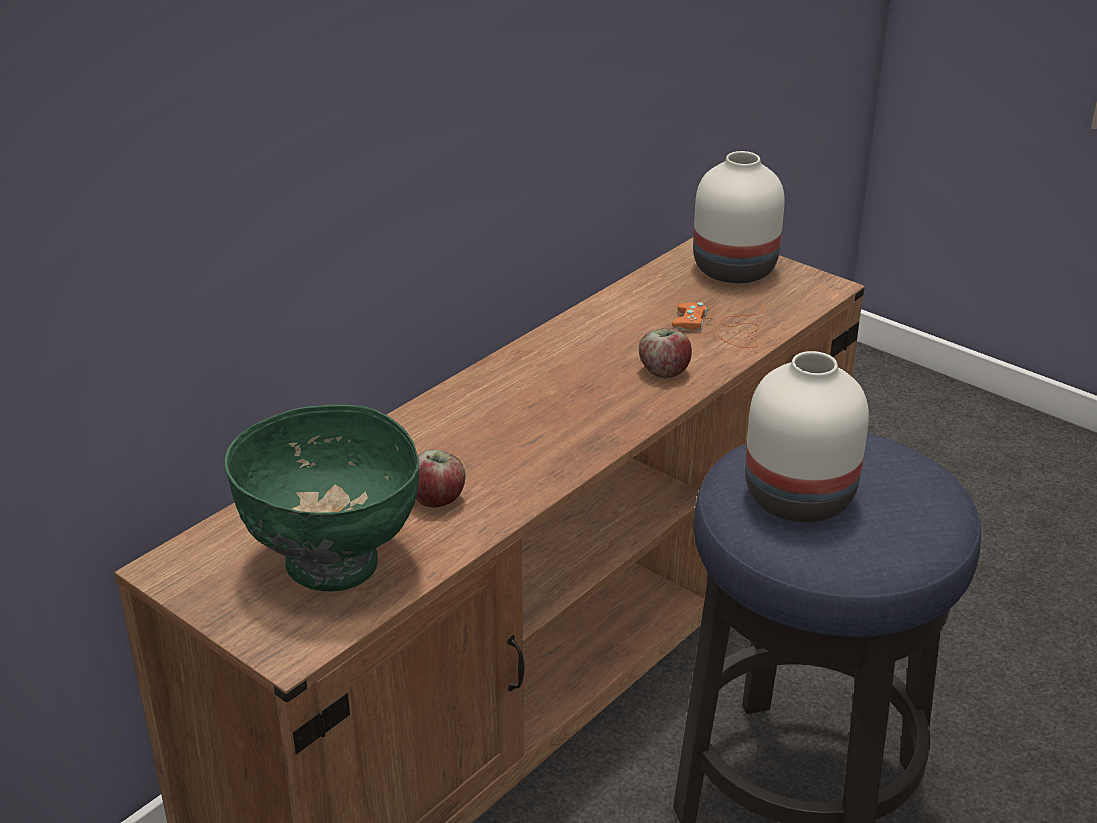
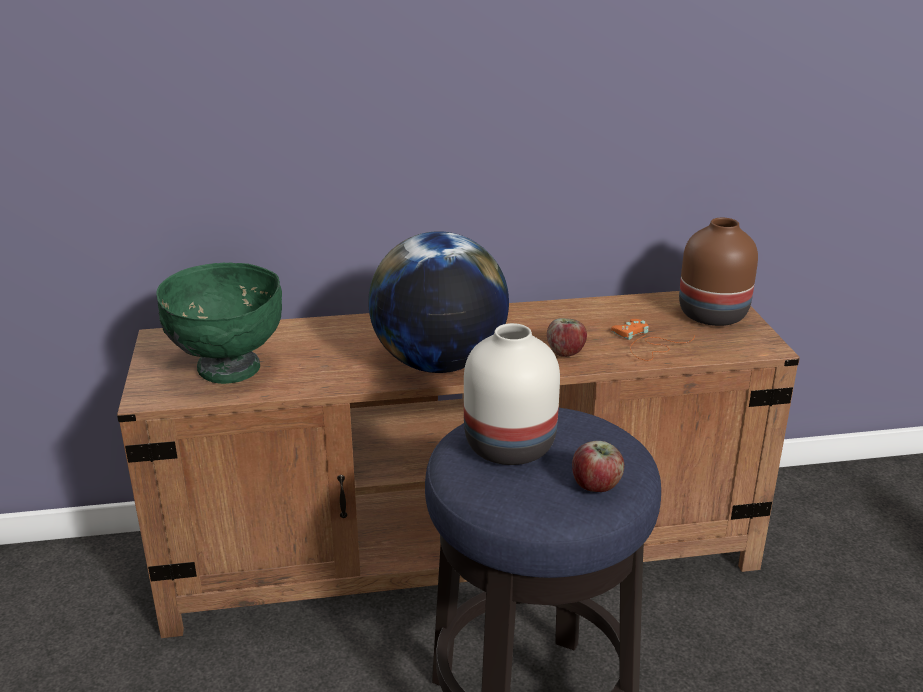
camera: 40 degrees right, 5 degrees down
apple [416,450,466,507] -> apple moved to [572,441,624,492]
white vase [693,151,785,283] -> brown vase [679,218,758,326]
none -> globe [368,231,509,373]

